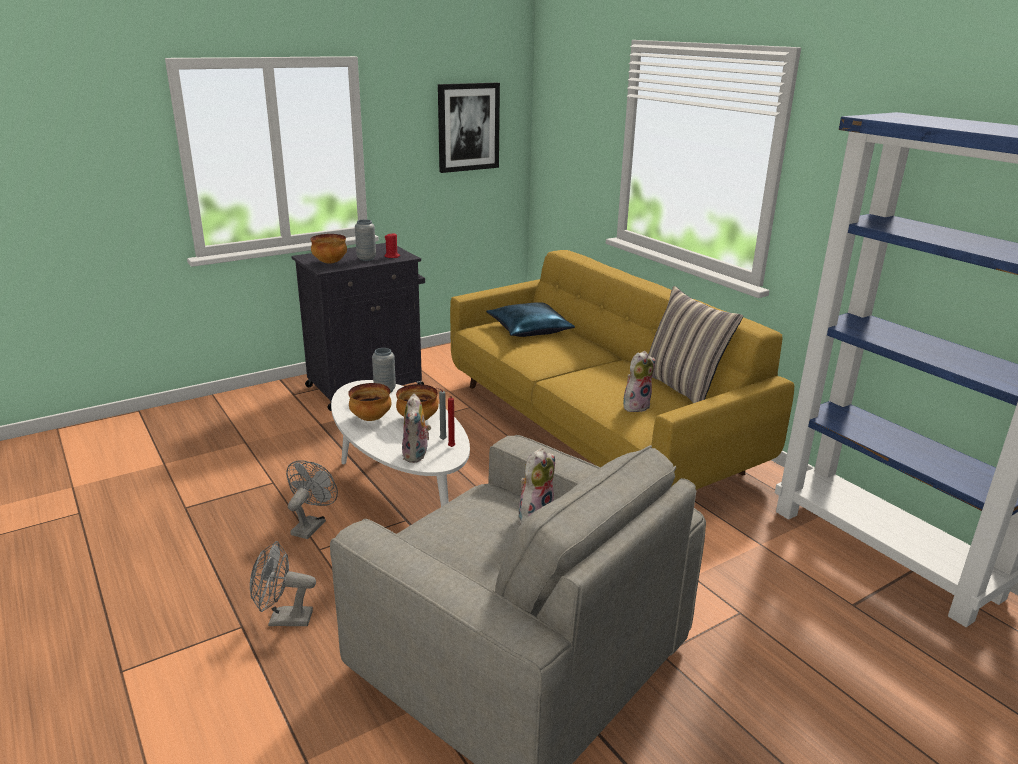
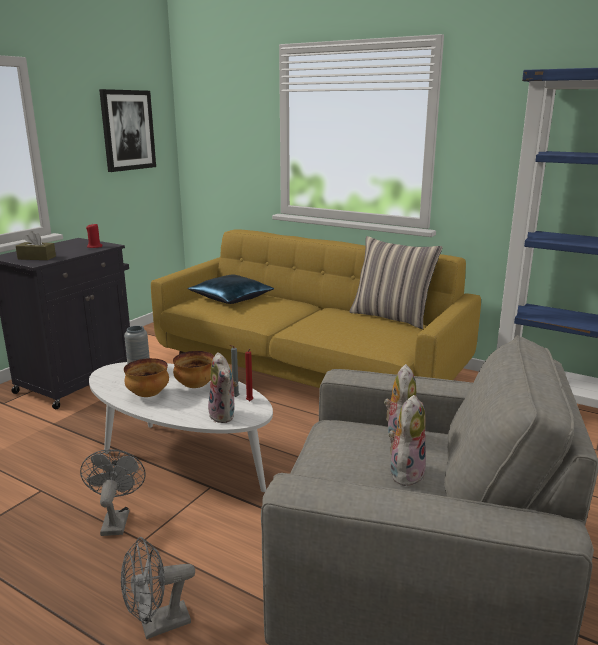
camera: 25 degrees left, 5 degrees down
bowl [310,234,347,264] -> brown tissue box [16,231,56,260]
grey vase [355,220,376,261] -> none
plush toy [623,351,656,412] -> plush toy moved to [389,395,426,486]

